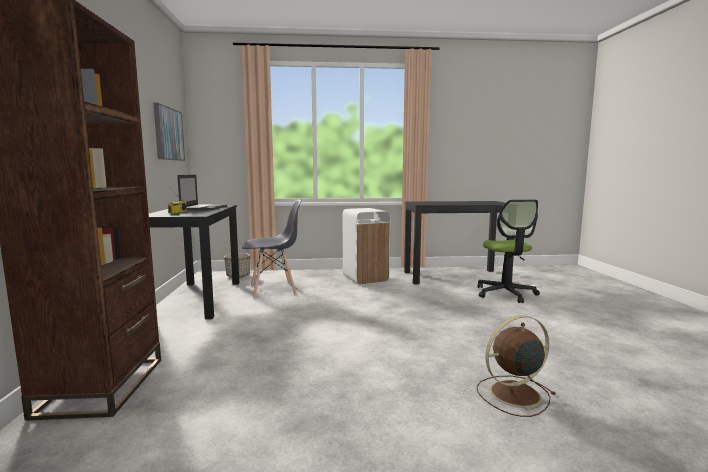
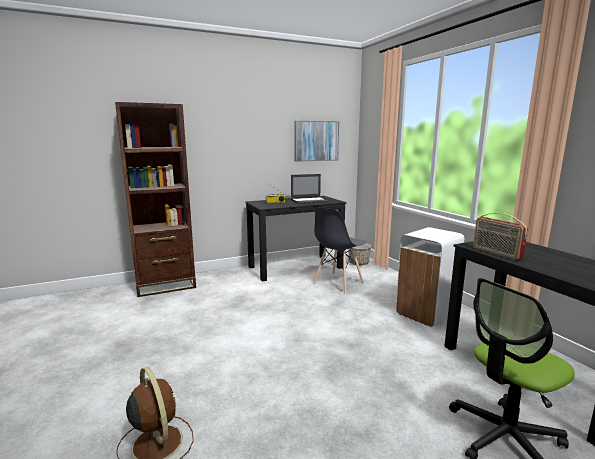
camera: 70 degrees right, 5 degrees up
grey chair [242,199,302,298] -> grey chair turned 75 degrees clockwise [313,207,367,294]
none -> radio [473,213,528,260]

